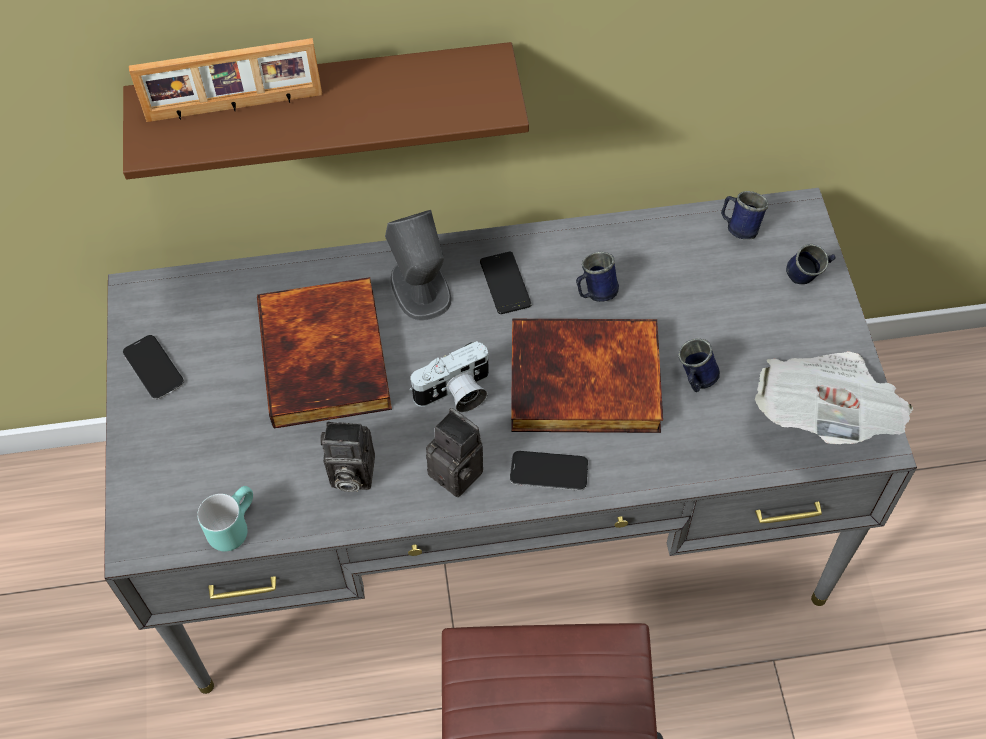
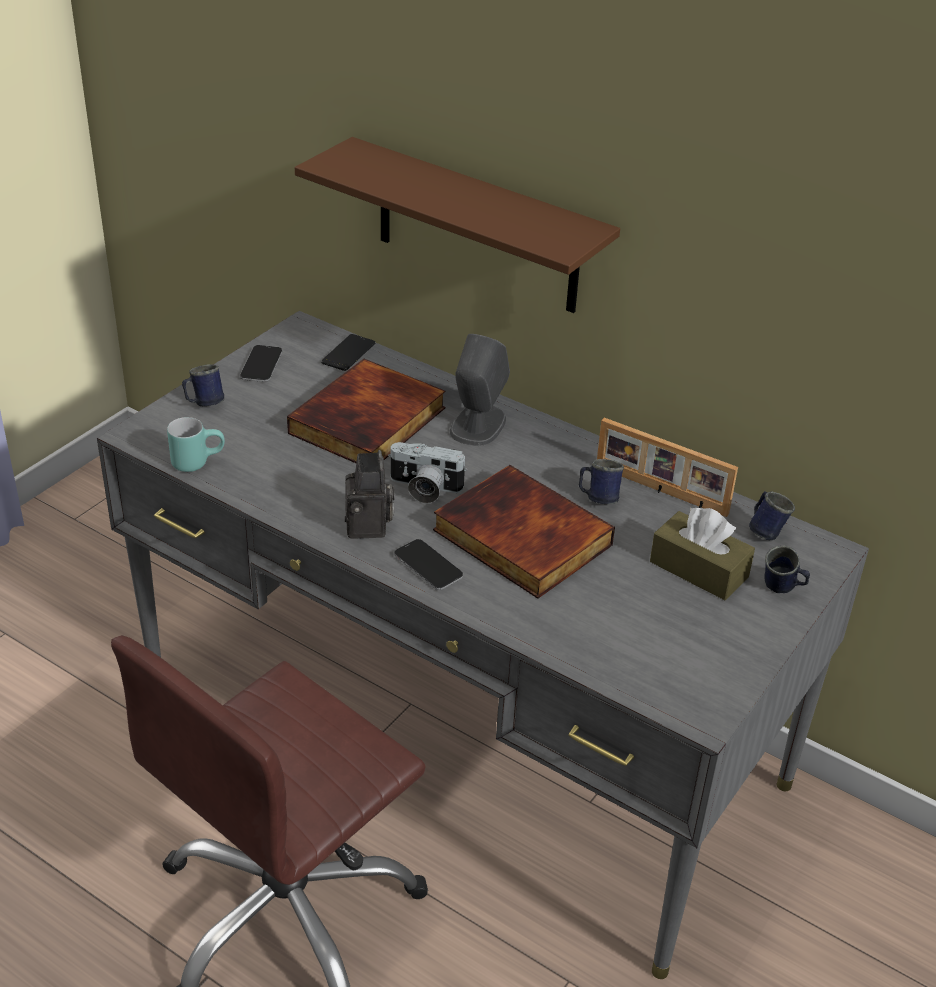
camera: 40 degrees right, 20 degrees down
picture frame [129,38,322,122] -> picture frame moved to [597,418,738,517]
camera [320,421,375,492] -> none
phone [480,252,531,314] -> phone moved to [321,334,375,371]
blue mug [679,338,720,392] -> blue mug moved to [182,364,224,406]
newspaper [754,351,913,444] -> none
none -> brown tissue box [650,508,755,600]

